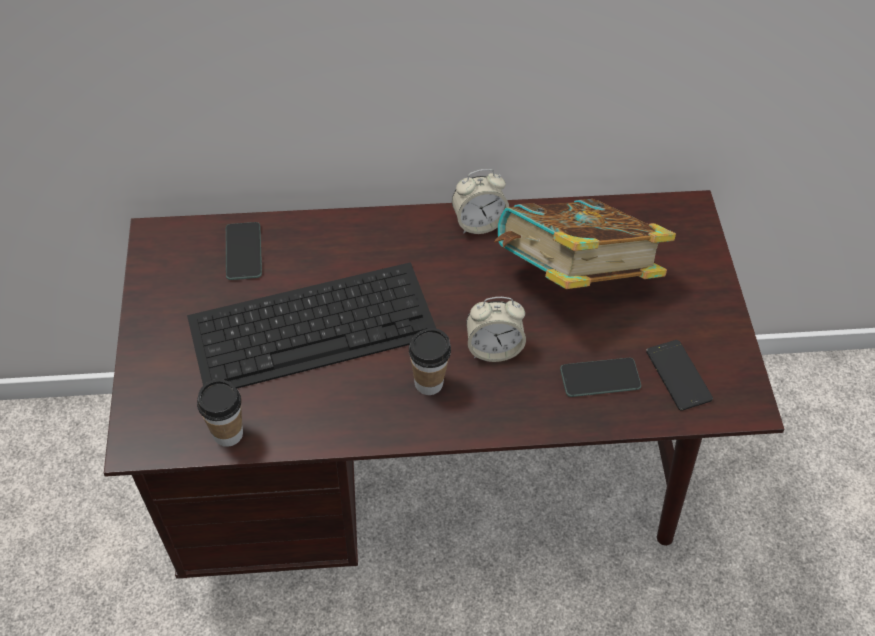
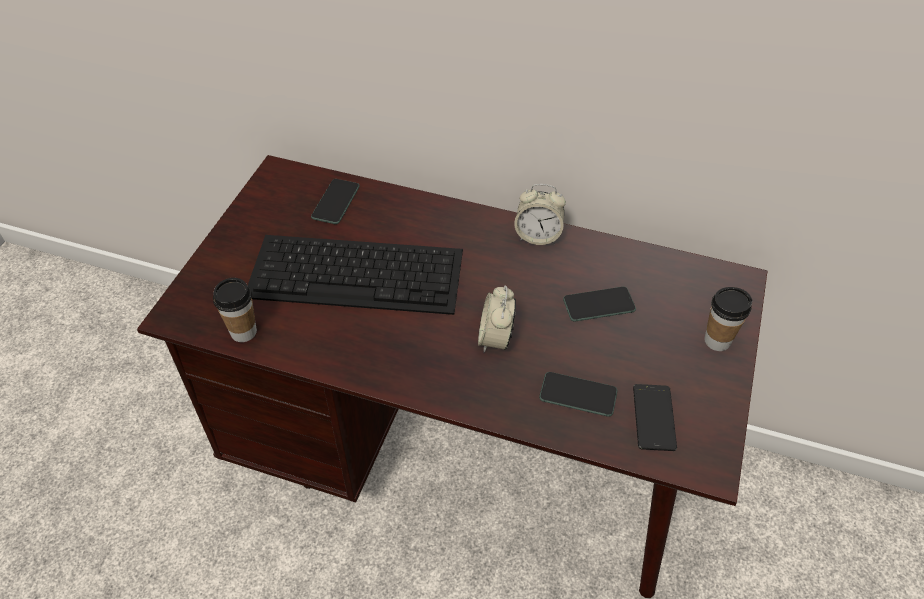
camera: 25 degrees right, 5 degrees down
cup [409,328,451,395] -> cup moved to [704,287,753,351]
alarm clock [466,297,526,362] -> alarm clock turned 75 degrees clockwise [478,286,516,353]
book [494,199,676,289] -> phone [563,287,636,321]

